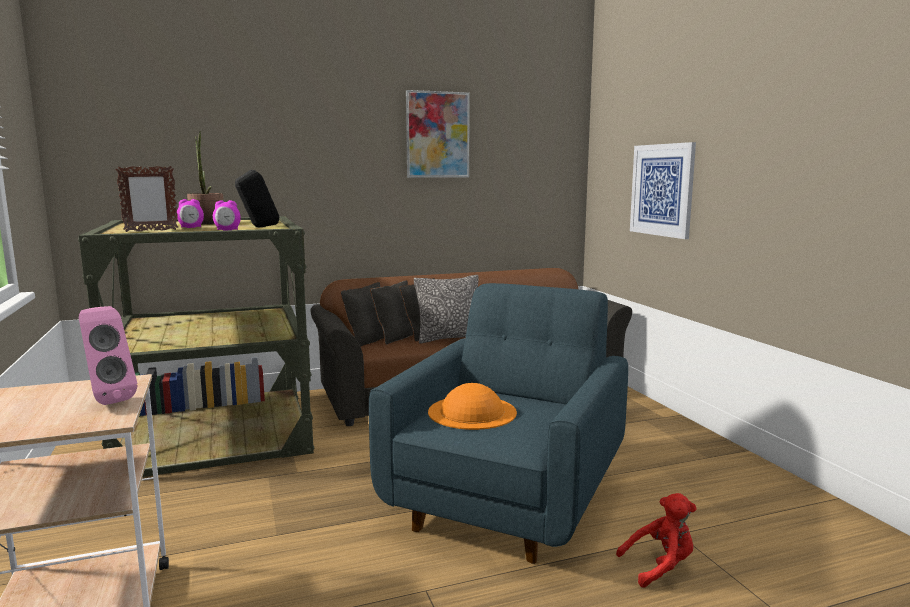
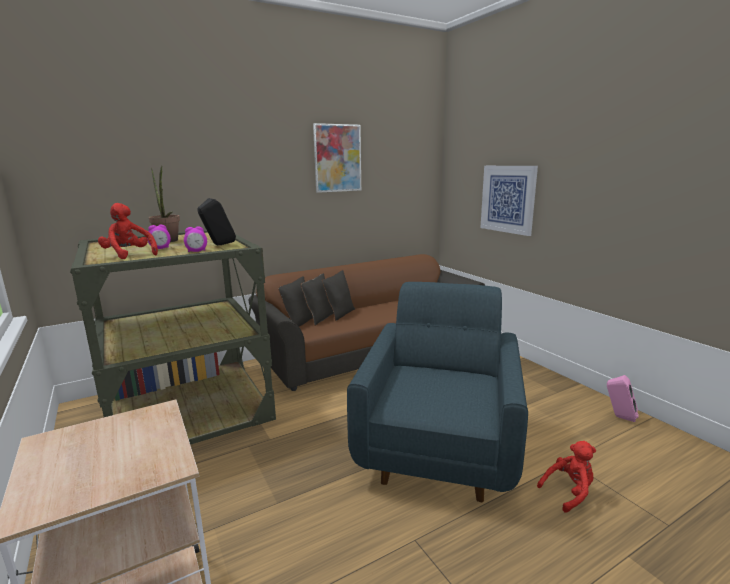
camera: 10 degrees left, 5 degrees up
pink speaker [79,306,137,405] -> pink speaker moved to [607,375,639,422]
picture frame [116,166,178,232] -> red plush toy [98,203,158,259]
pillow [414,275,479,344] -> none
orange hat [428,383,517,430] -> none

